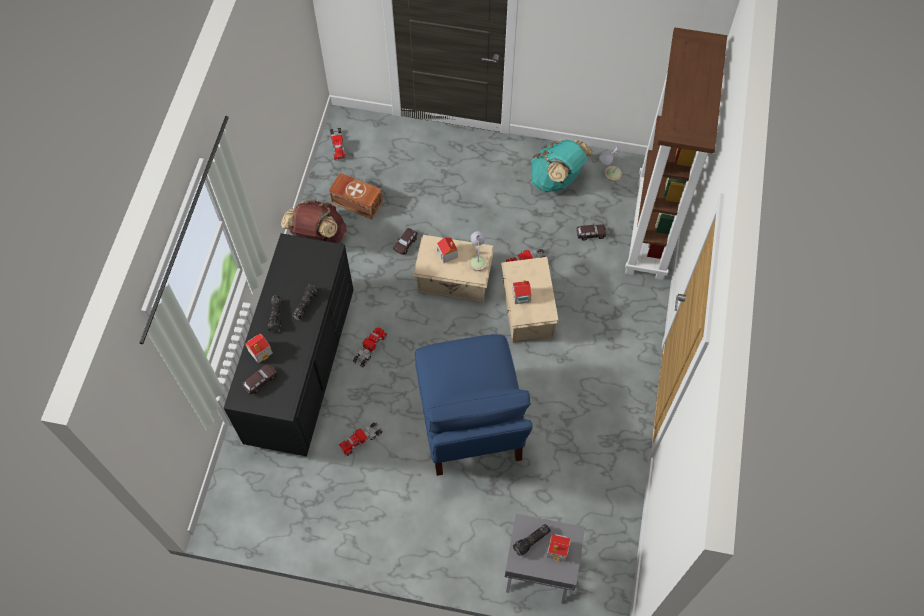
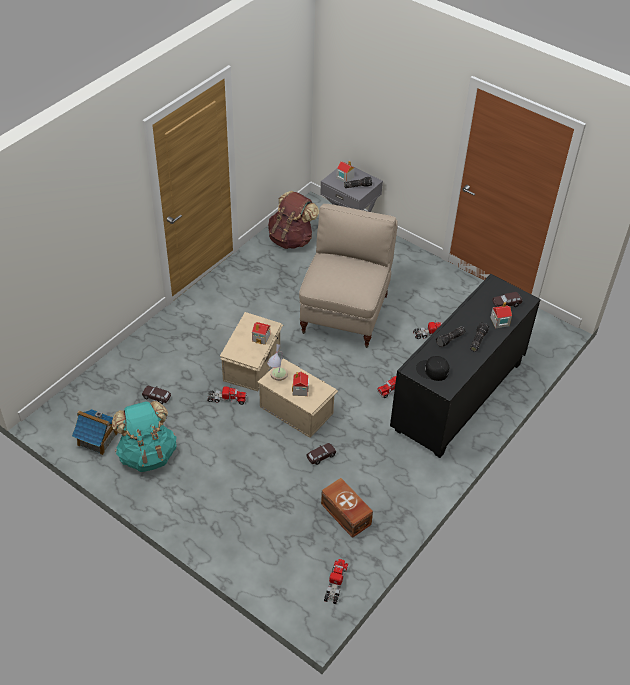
camera: 155 degrees left, 15 degrees down
brown backpack [281,200,347,243] -> brown backpack moved to [268,191,319,249]
blue chair [415,334,533,476] -> beige chair [299,204,398,348]
table lamp [599,146,623,181] -> toy house [72,409,118,455]
brown bookcase [625,28,727,280] -> none
none -> black cap [416,356,450,381]

